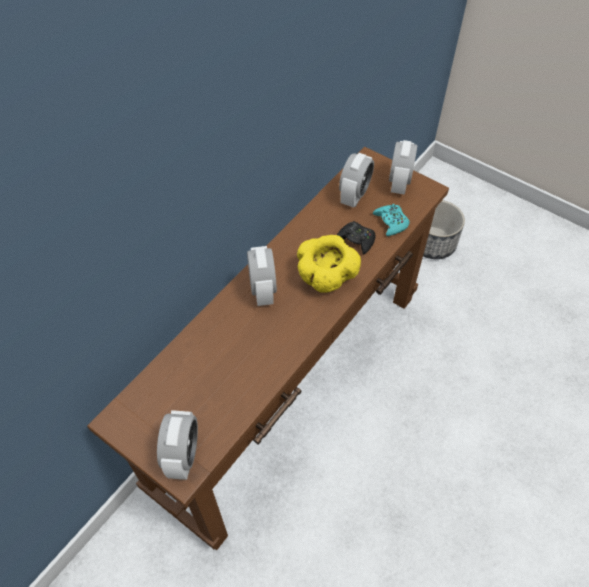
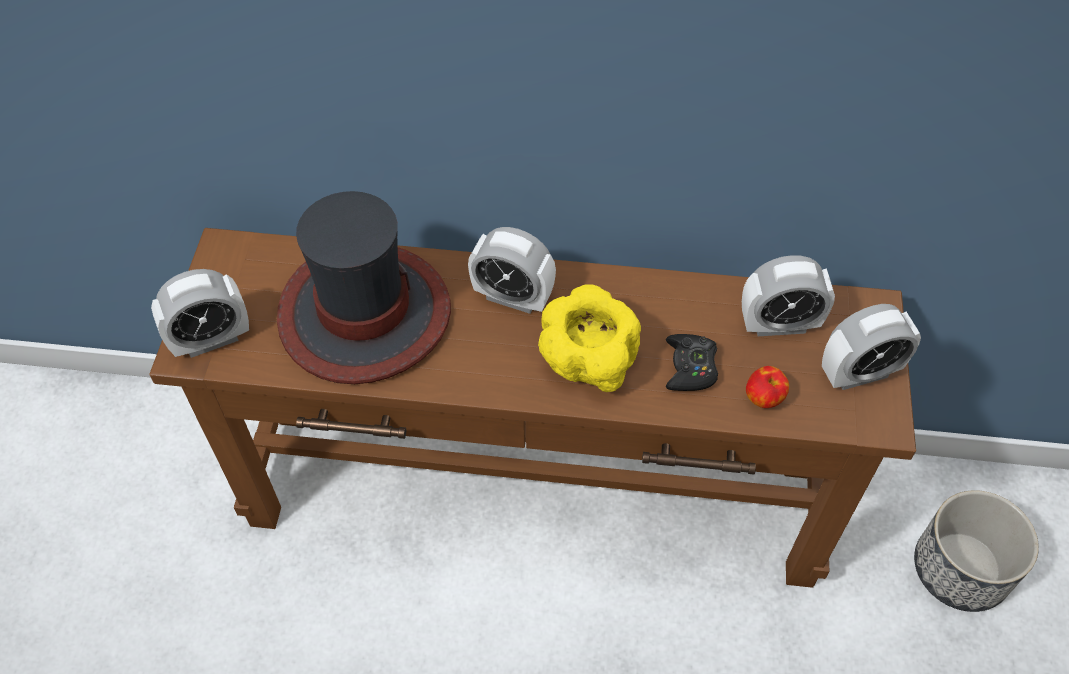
camera: 60 degrees right, 0 degrees up
alarm clock [247,246,277,306] -> alarm clock turned 60 degrees clockwise [468,227,556,314]
turquoise game controller [373,204,410,236] -> apple [746,366,789,408]
none -> hat [277,191,451,384]

